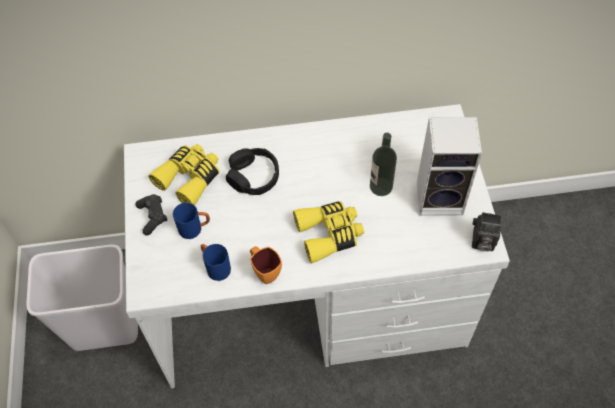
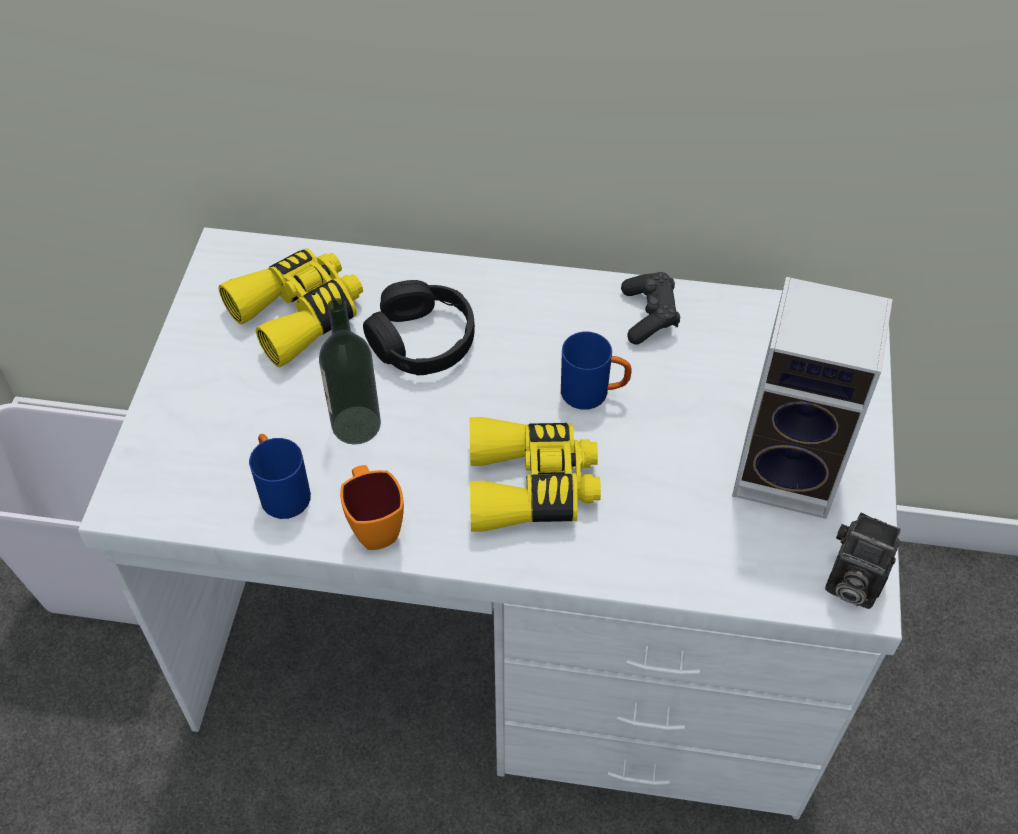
camera: 15 degrees right, 5 degrees down
black game controller [136,194,168,236] -> black game controller moved to [621,272,680,344]
blue mug [173,203,210,239] -> blue mug moved to [561,331,632,410]
bottle [370,133,397,196] -> bottle moved to [319,298,381,445]

